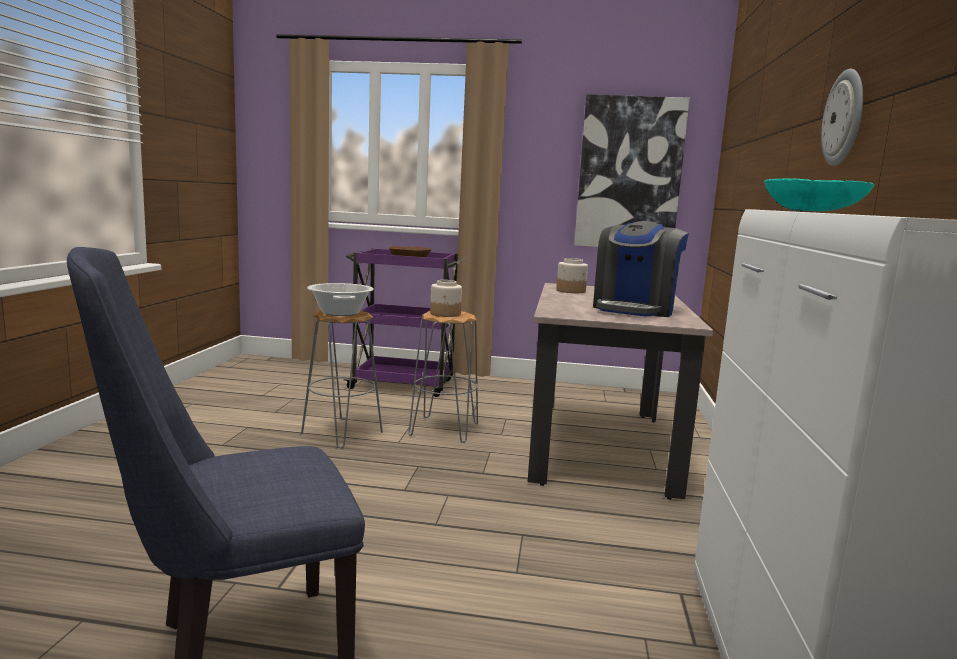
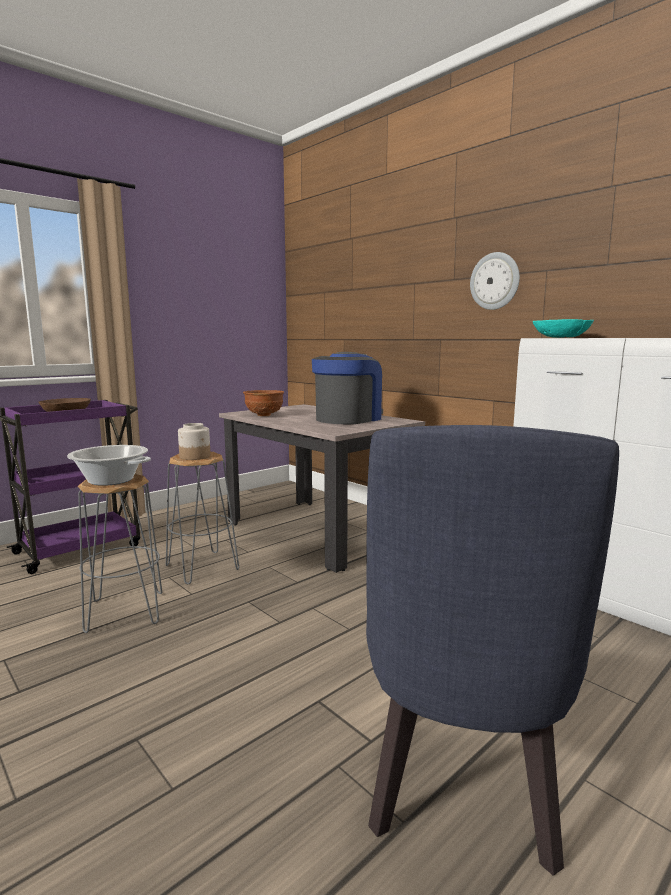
camera: 50 degrees left, 0 degrees up
jar [556,258,588,293] -> brown bowl [243,390,284,416]
picture [574,94,690,247] -> none
coffee machine [593,221,689,317] -> coffee machine turned 120 degrees counterclockwise [312,352,383,424]

